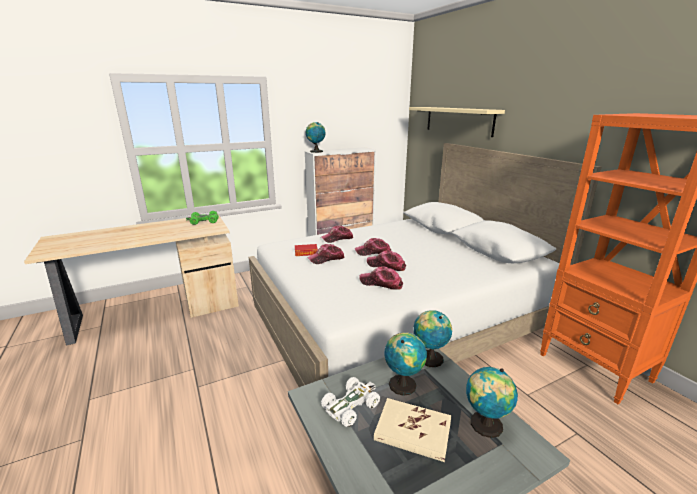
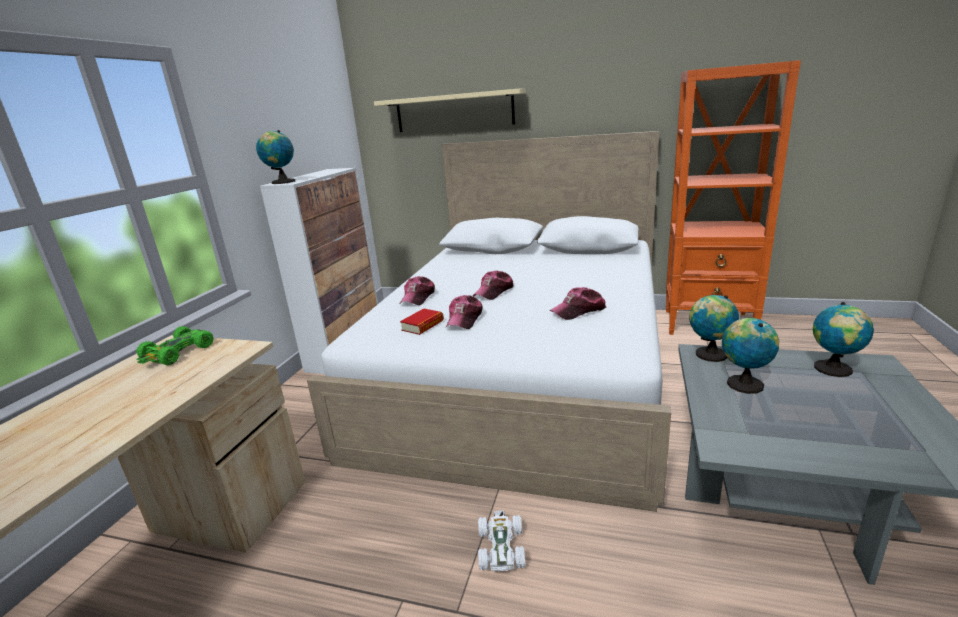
camera: 45 degrees left, 0 degrees up
white toy car [321,377,380,427] -> white toy car moved to [478,510,526,571]
cap [367,250,406,271] -> none
beige book [374,398,452,462] -> none

